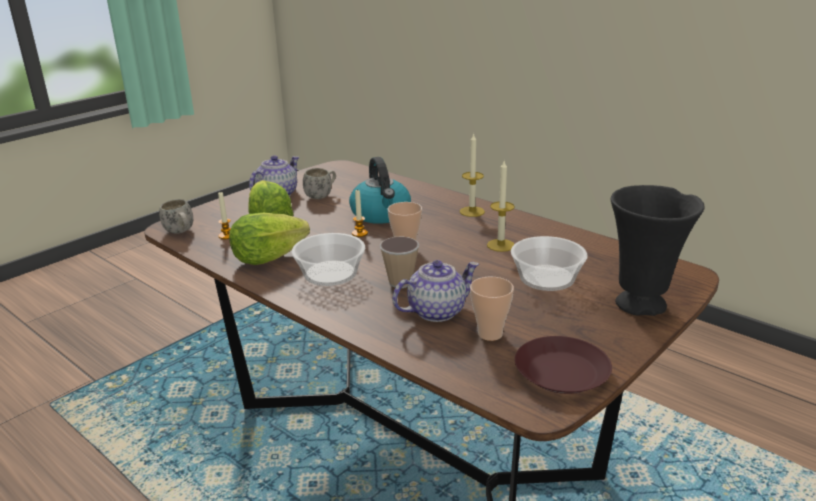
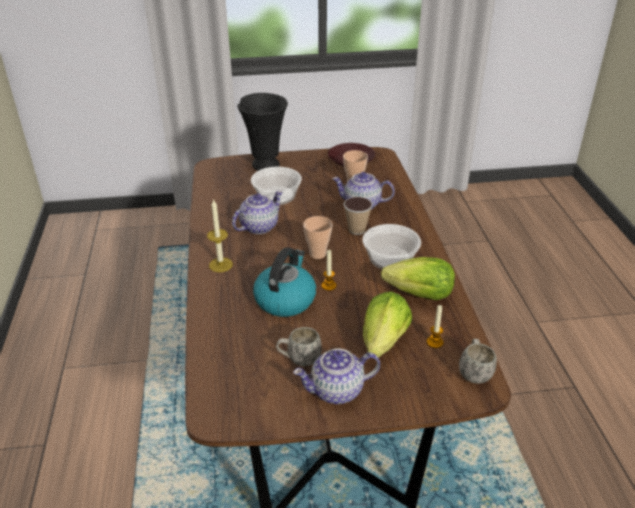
camera: 140 degrees left, 10 degrees up
candle [487,161,515,252] -> teapot [232,190,283,234]

